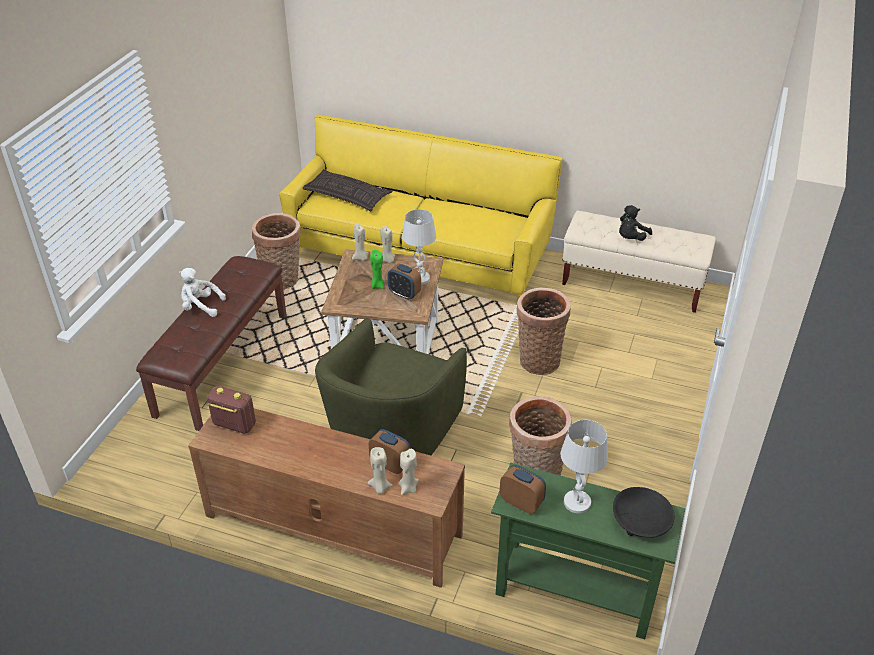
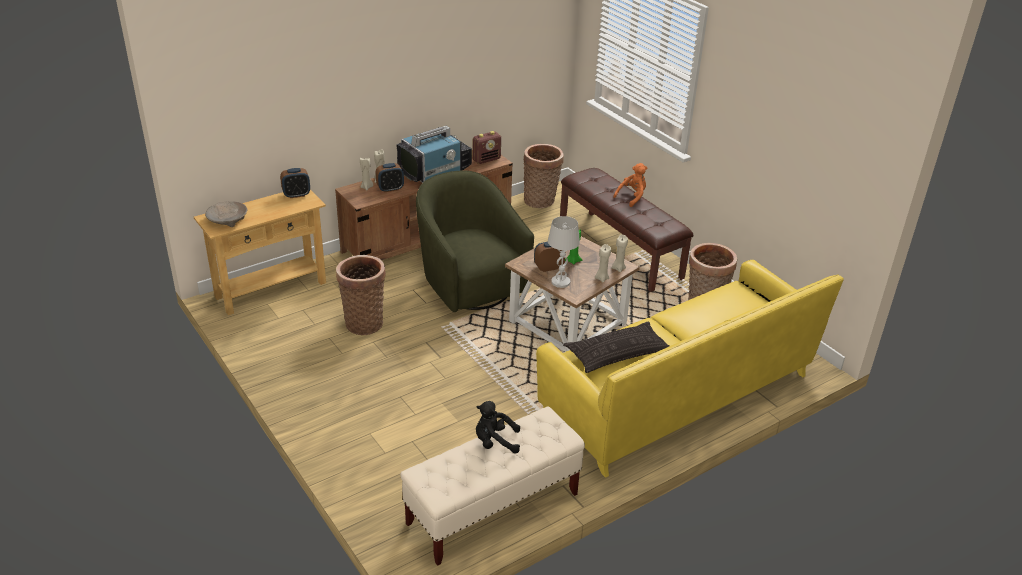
camera: 125 degrees right, 5 degrees down
white plush toy [179,268,226,317] -> orange plush toy [613,163,647,207]
pillow [303,169,392,211] -> pillow moved to [563,321,669,373]
green console table [491,463,685,639] -> beige console table [194,189,326,315]
basket [517,288,570,375] -> basket moved to [523,144,564,208]
white table lamp [560,420,608,513] -> none
black bowl [613,487,675,538] -> beige bowl [205,201,247,227]
black plush toy [619,205,652,241] -> black plush toy turned 75 degrees counterclockwise [476,401,520,454]
none -> television [396,126,472,183]

